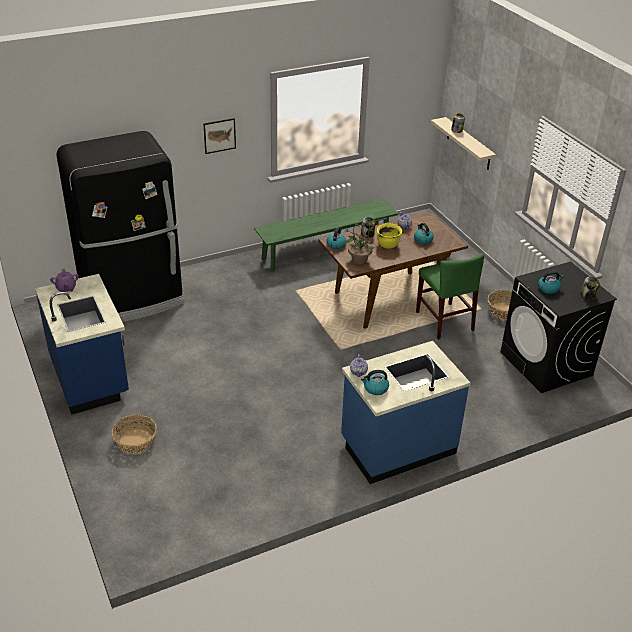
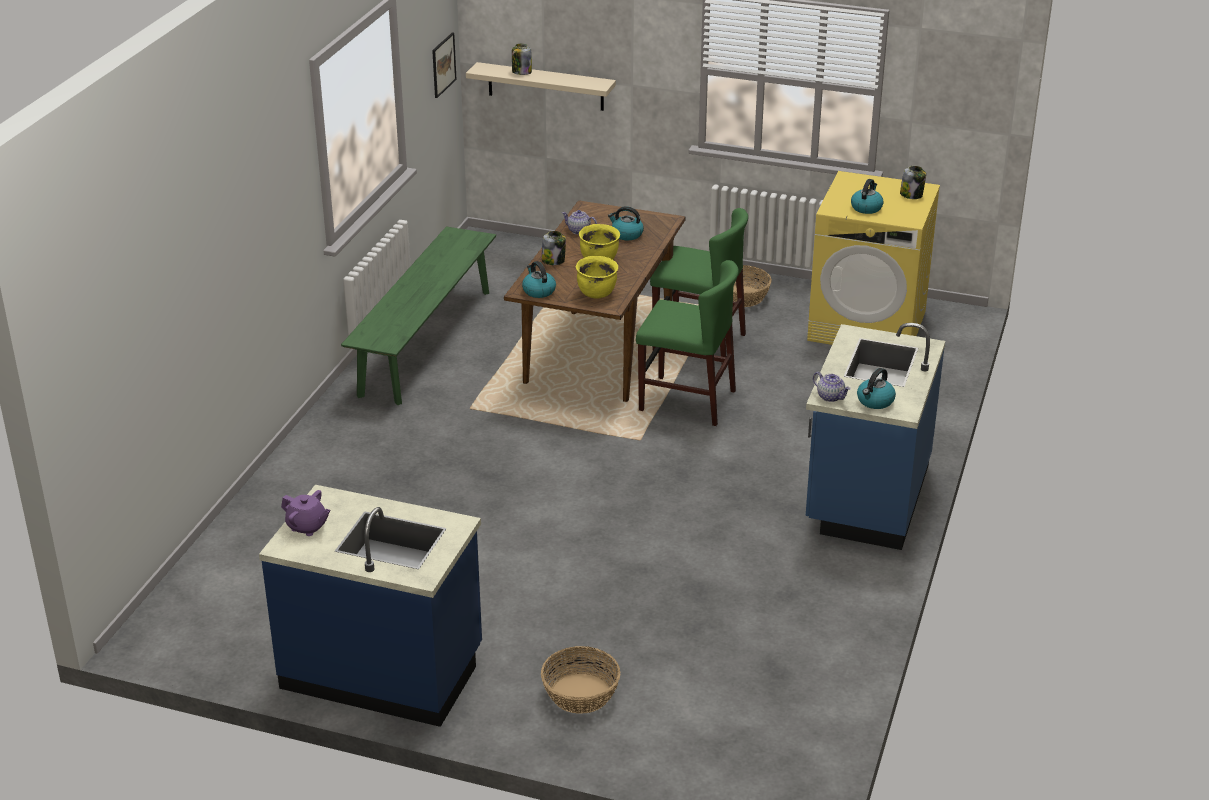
camera: 45 degrees left, 5 degrees down
black fridge [56,131,184,322] -> none
picture [204,118,236,154] -> picture moved to [432,32,456,98]
potted plant [344,222,375,265] -> yellow cooking pot [576,256,618,298]
black washing machine [500,261,617,393] -> yellow washing machine [807,171,940,345]
none -> green chair [636,260,739,426]

